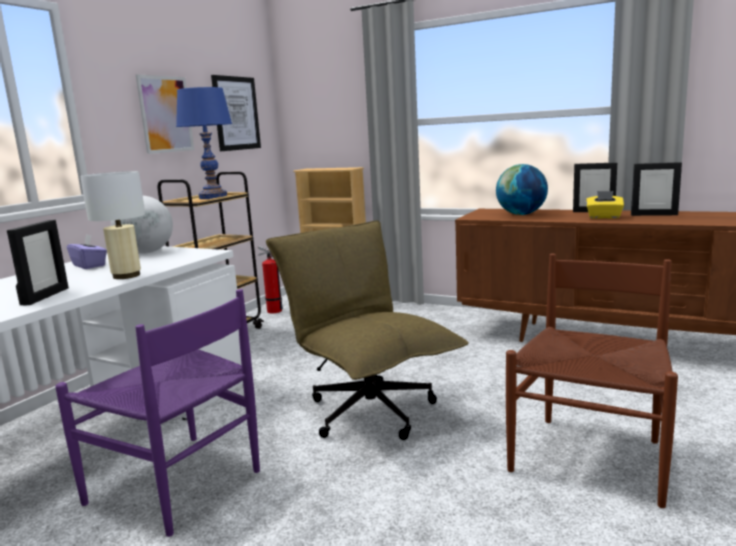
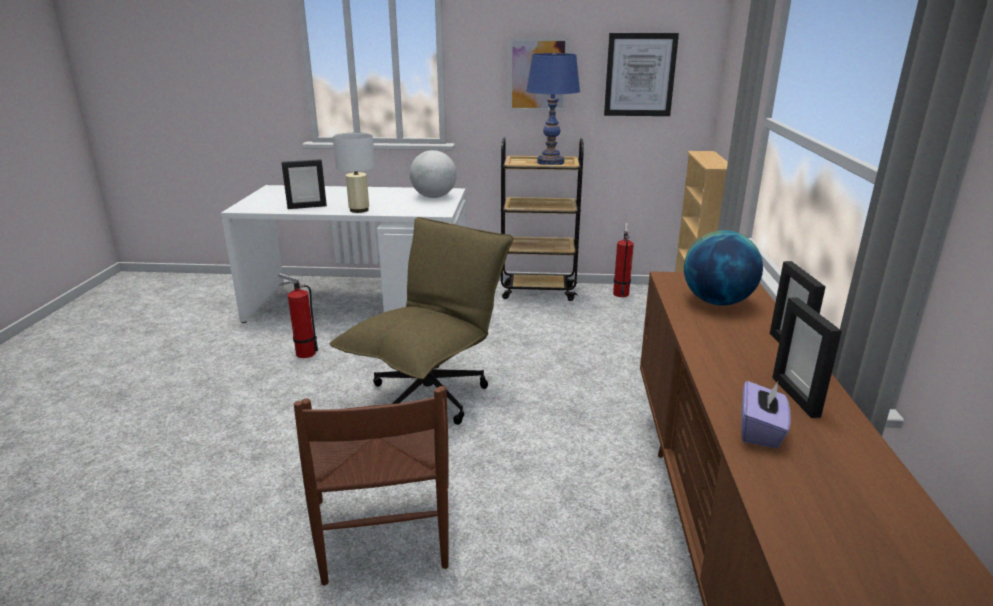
camera: 65 degrees right, 10 degrees up
purple chair [55,289,260,537] -> fire extinguisher [278,273,318,358]
purple tissue box [67,234,107,269] -> purple tissue box moved to [741,381,790,448]
brown chair [506,254,678,508] -> brown chair turned 75 degrees clockwise [294,386,449,585]
yellow tissue box [586,191,624,219] -> none

